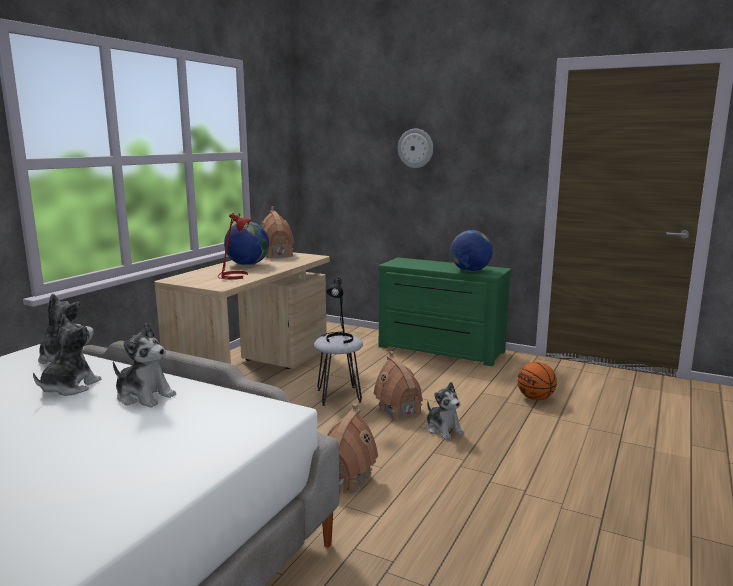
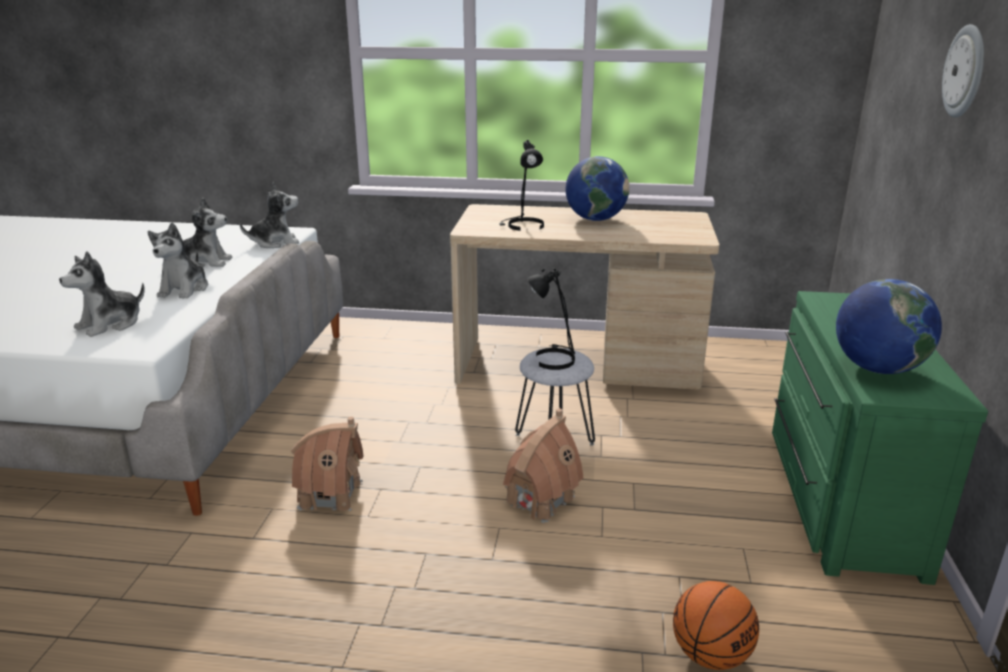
camera: 70 degrees right, 10 degrees up
red table lamp [218,213,251,280] -> black table lamp [499,140,544,231]
toy house [260,207,294,258] -> none
plush toy [426,382,464,440] -> plush toy moved to [59,251,144,337]

